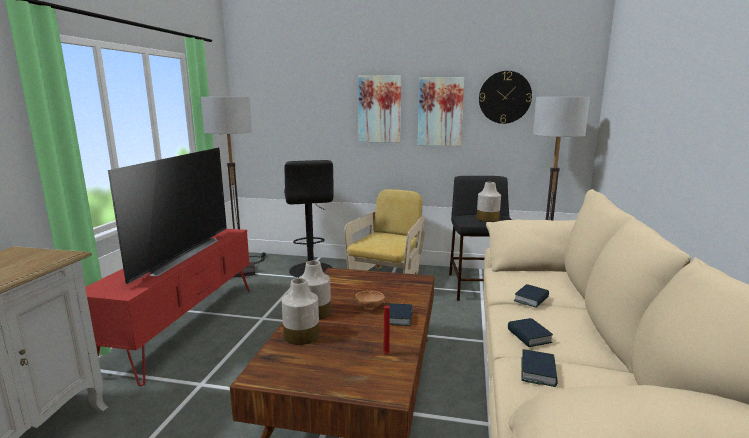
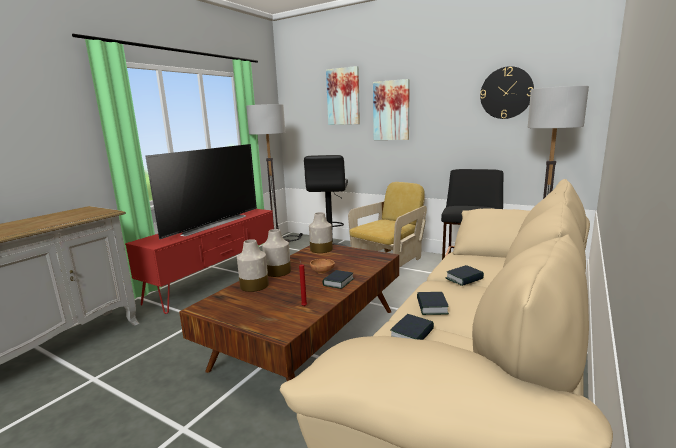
camera: 20 degrees right, 0 degrees up
picture [418,77,464,146] -> picture moved to [326,66,360,125]
beige vase [477,182,501,222] -> beige vase moved to [309,212,333,253]

